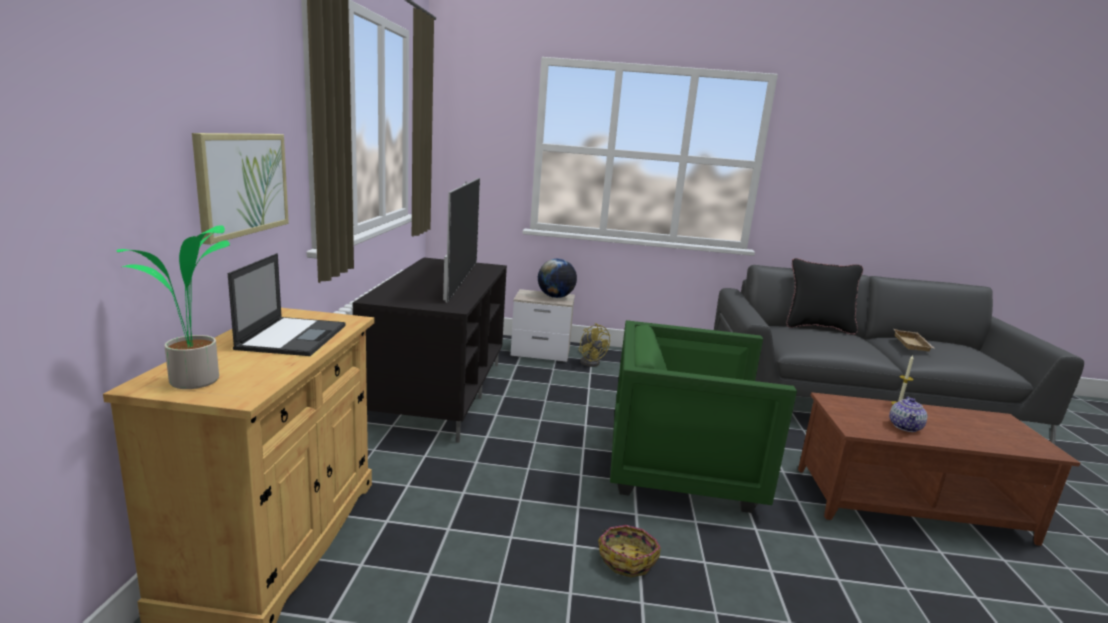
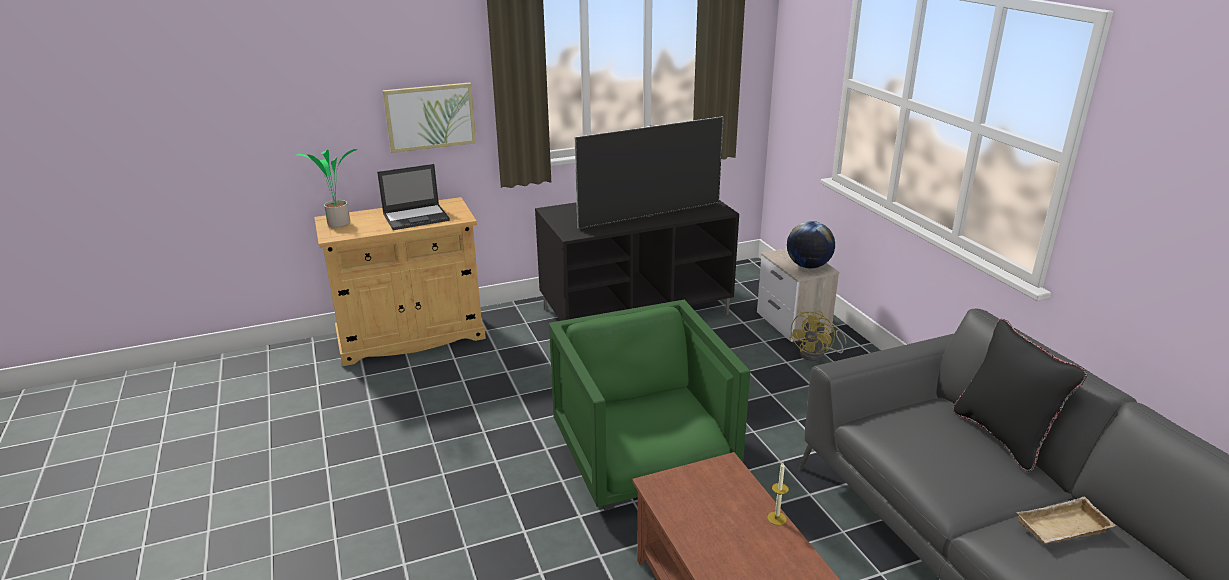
camera: 65 degrees right, 10 degrees up
basket [598,525,661,577] -> none
teapot [889,397,927,432] -> none

